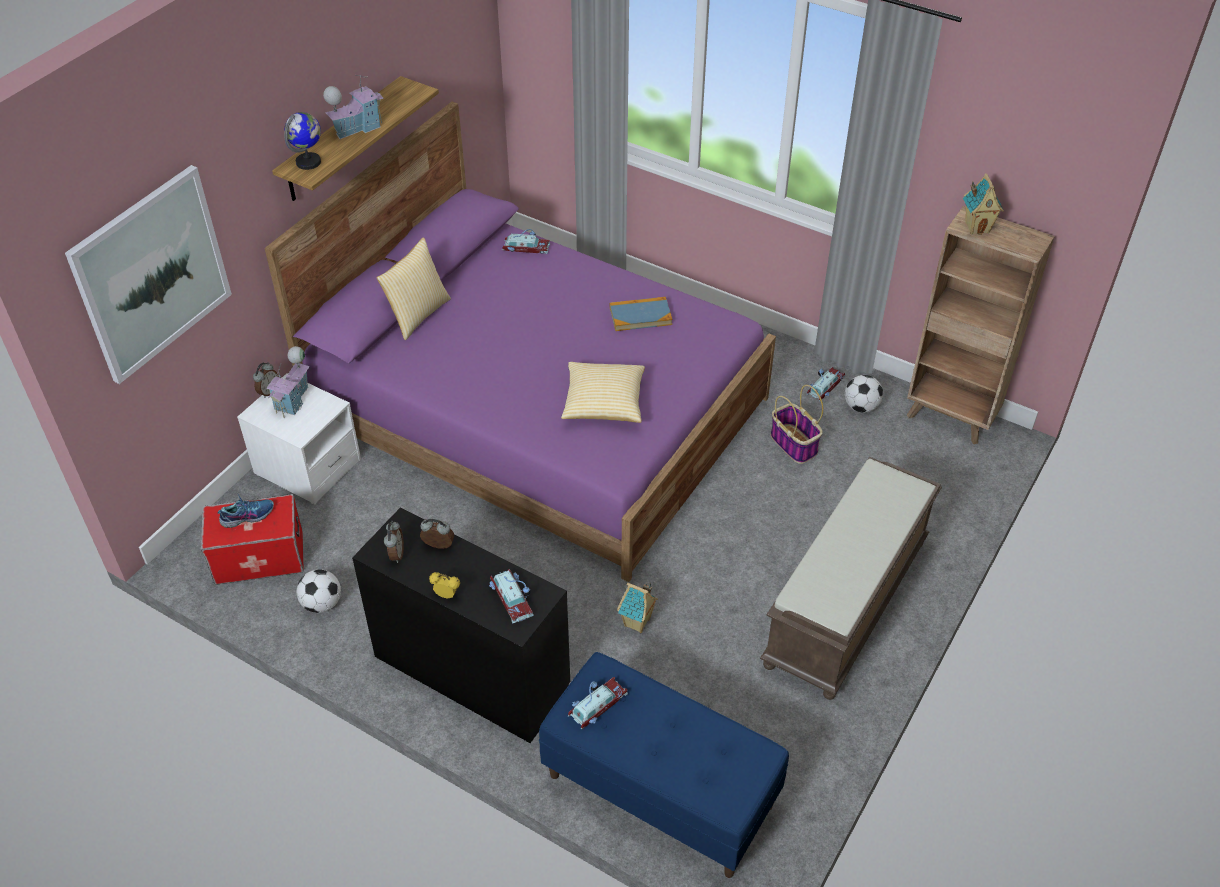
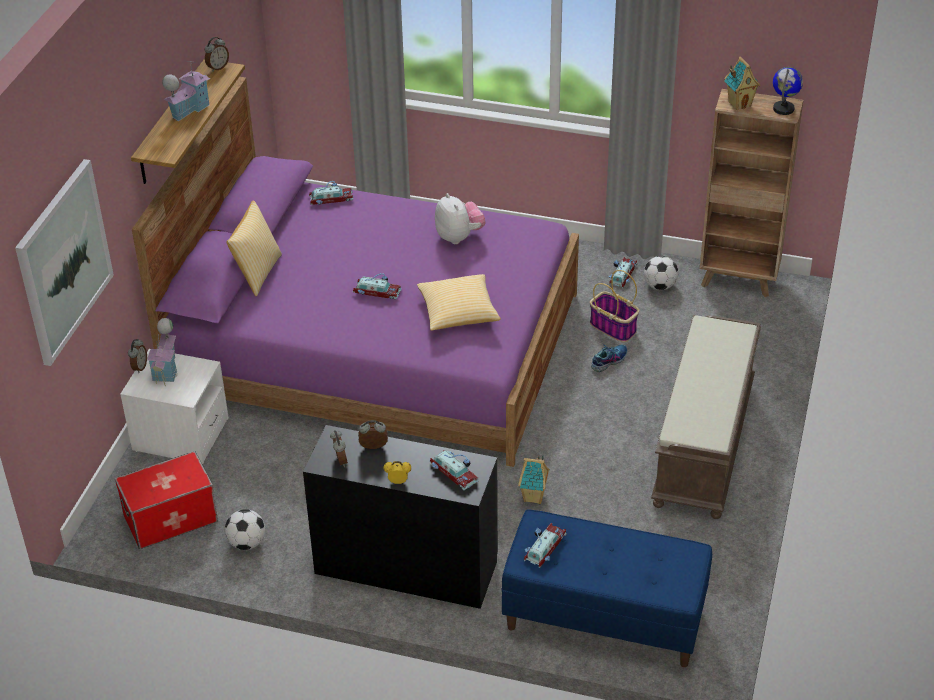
camera: 15 degrees left, 5 degrees down
shoe [218,496,274,528] -> shoe moved to [591,342,627,372]
globe [284,112,321,170] -> globe moved to [773,67,803,115]
book [610,297,673,331] -> plush toy [435,193,485,244]
none -> alarm clock [205,37,229,72]
none -> toy car [352,273,401,299]

